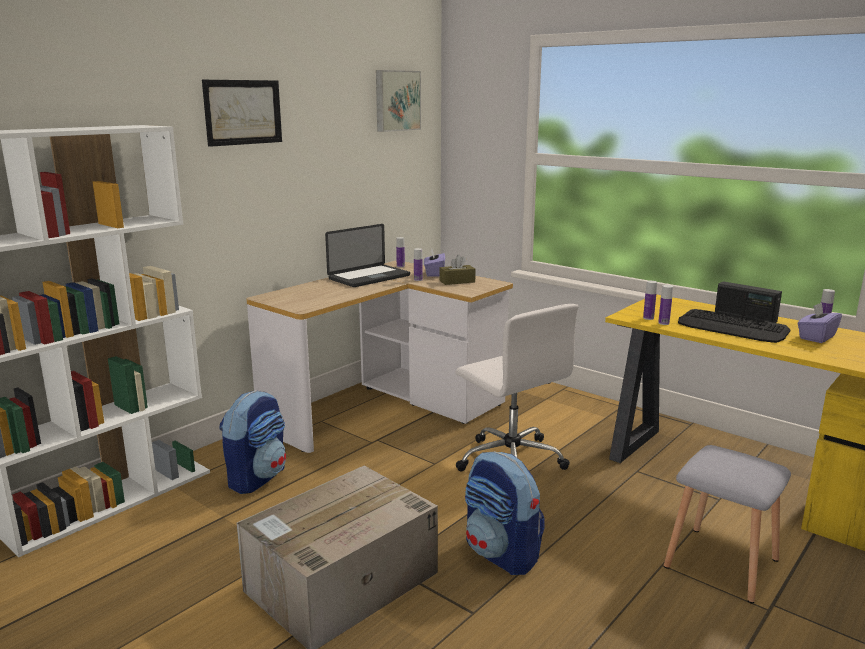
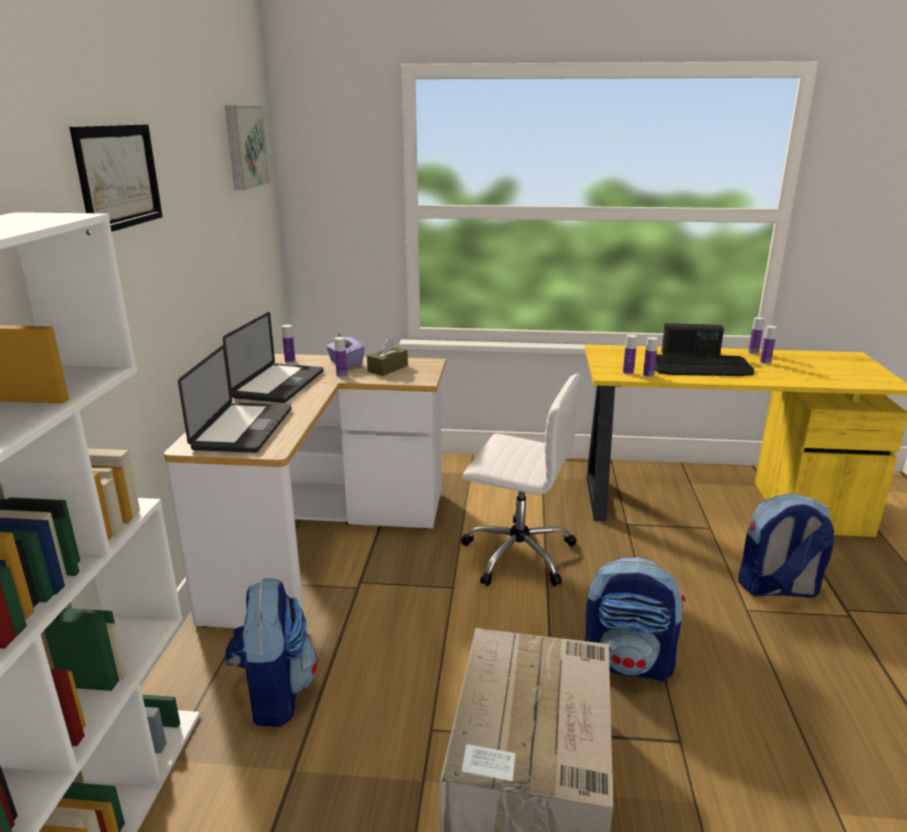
camera: 35 degrees left, 5 degrees up
grey stool [664,445,791,603] -> backpack [738,493,834,598]
purple tissue box [797,302,842,343] -> bottle [760,326,777,364]
none -> laptop [178,344,291,453]

